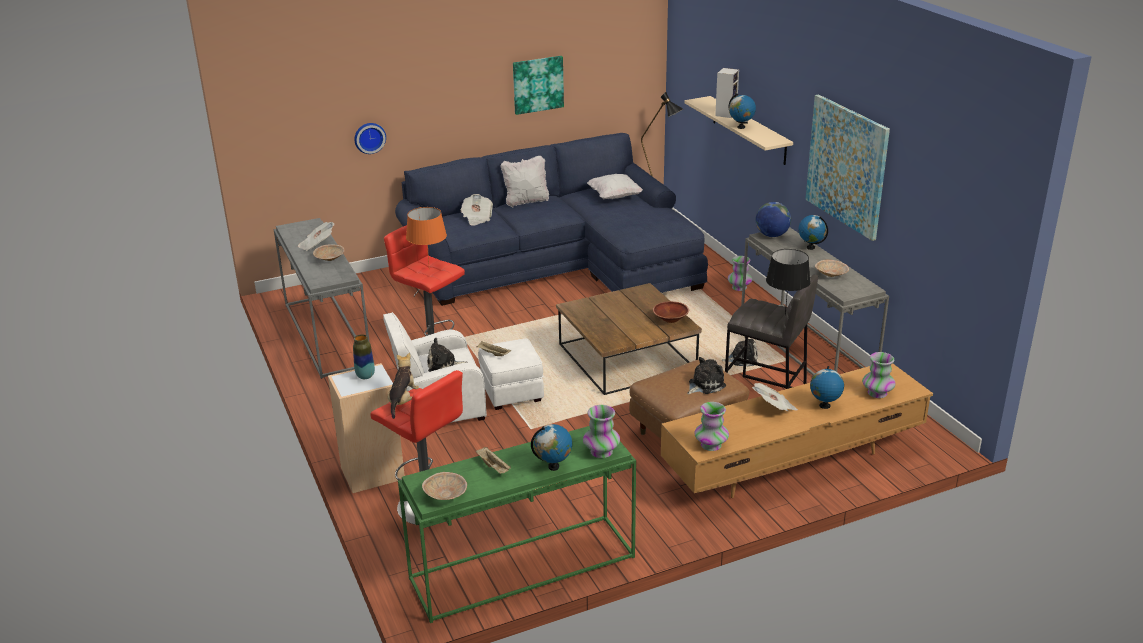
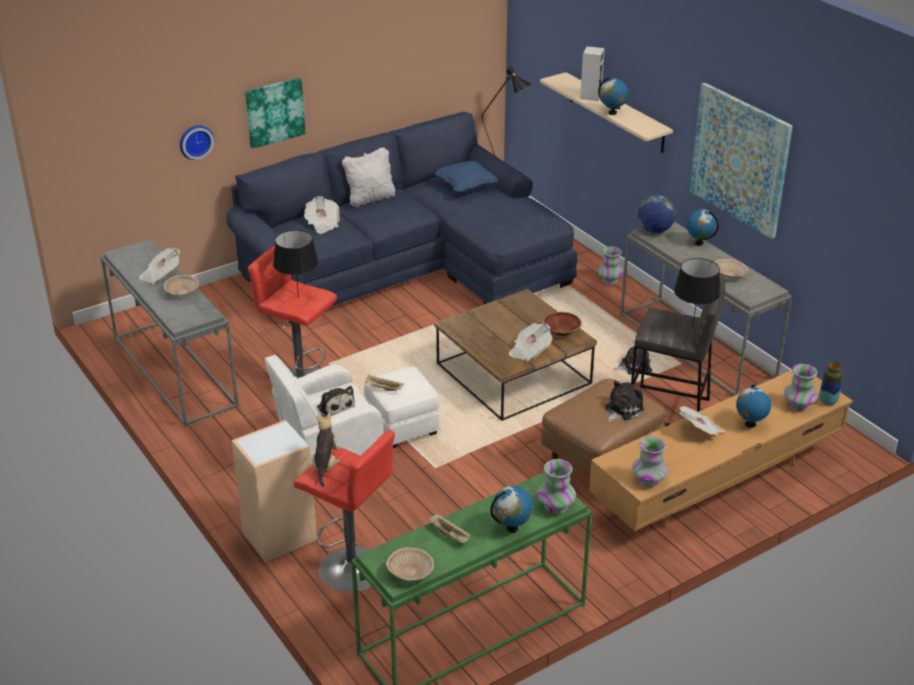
camera: 10 degrees left, 5 degrees up
vase [353,334,375,379] -> vase moved to [819,362,843,406]
orange table lamp [406,207,447,269] -> black table lamp [273,230,318,298]
plush toy [427,338,468,372] -> plush toy turned 105 degrees counterclockwise [317,386,355,417]
picture [513,56,564,115] -> picture moved to [245,78,306,149]
white pillow [587,174,643,199] -> blue pillow [435,161,498,193]
none -> newspaper [509,323,553,362]

